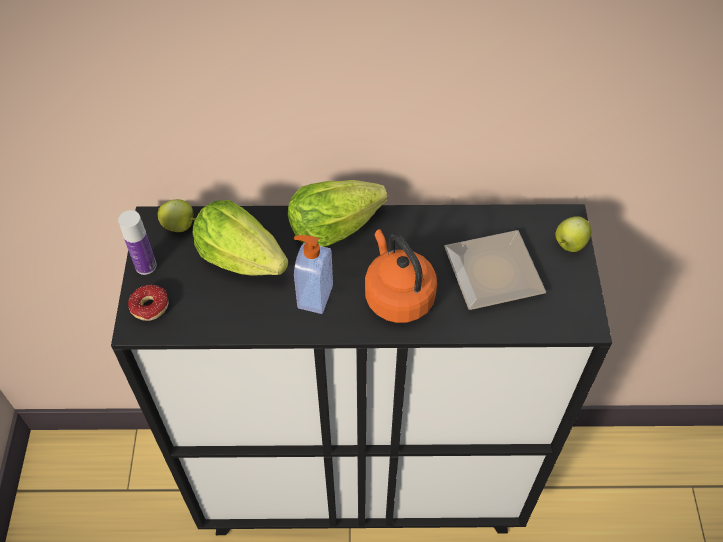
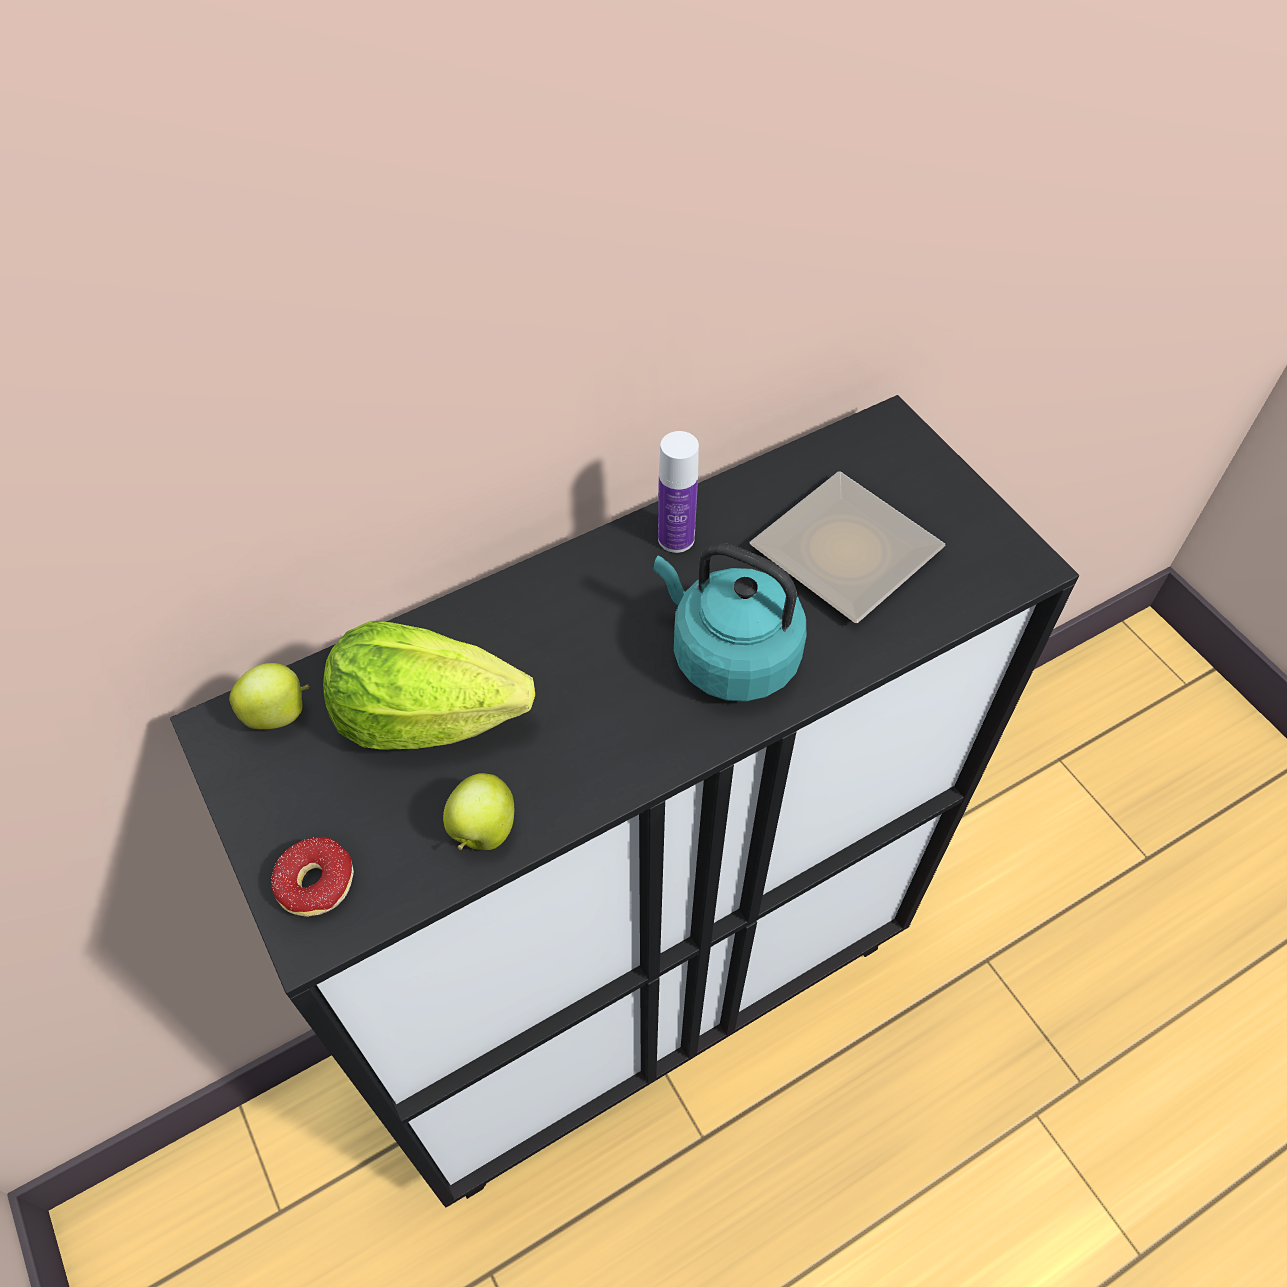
camera: 30 degrees left, 0 degrees up
bottle [118,210,157,275] -> bottle moved to [658,431,699,553]
lettuce [288,180,388,247] -> none
soap dispenser [294,235,333,314] -> none
orange kettle [365,229,437,323] -> turquoise kettle [654,543,806,702]
apple [556,216,591,252] -> apple moved to [443,773,514,850]

